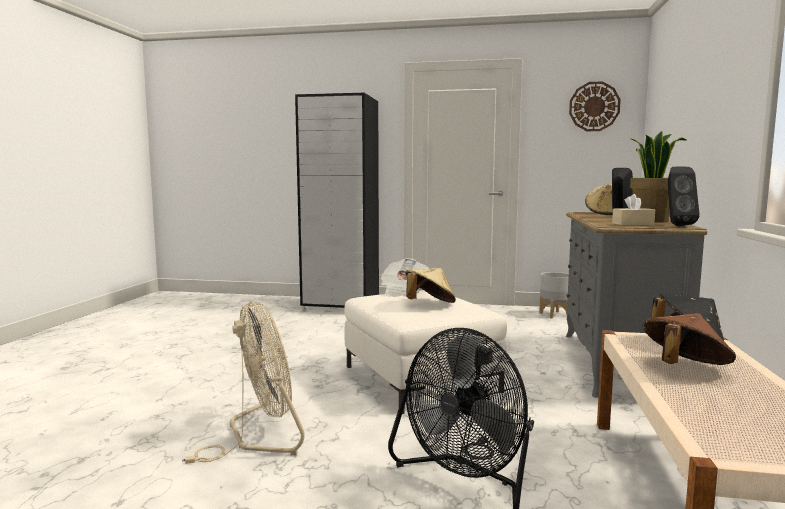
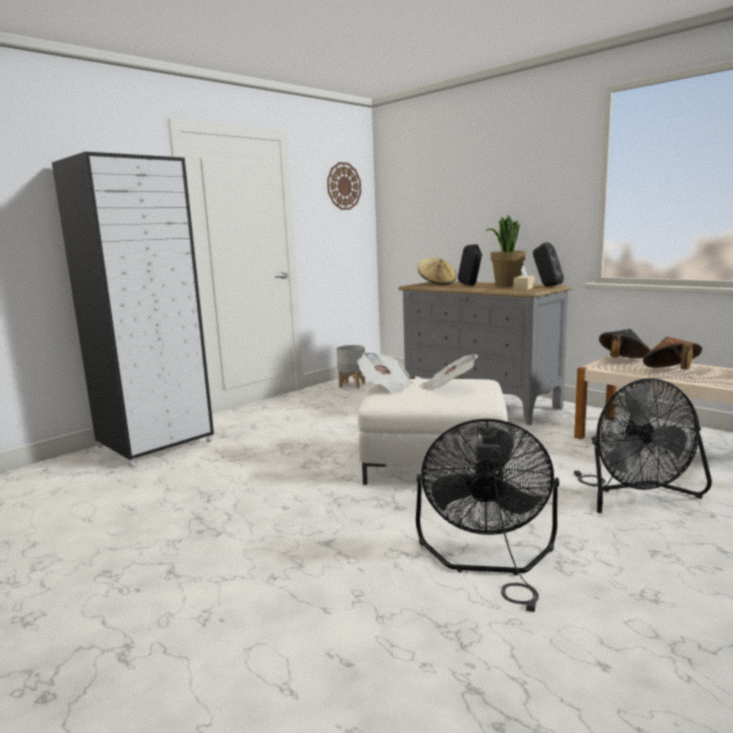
camera: 55 degrees left, 5 degrees up
beige fan [182,301,305,464] -> black fan [416,419,559,612]
beige hat [405,268,456,303] -> newspaper [419,354,478,391]

